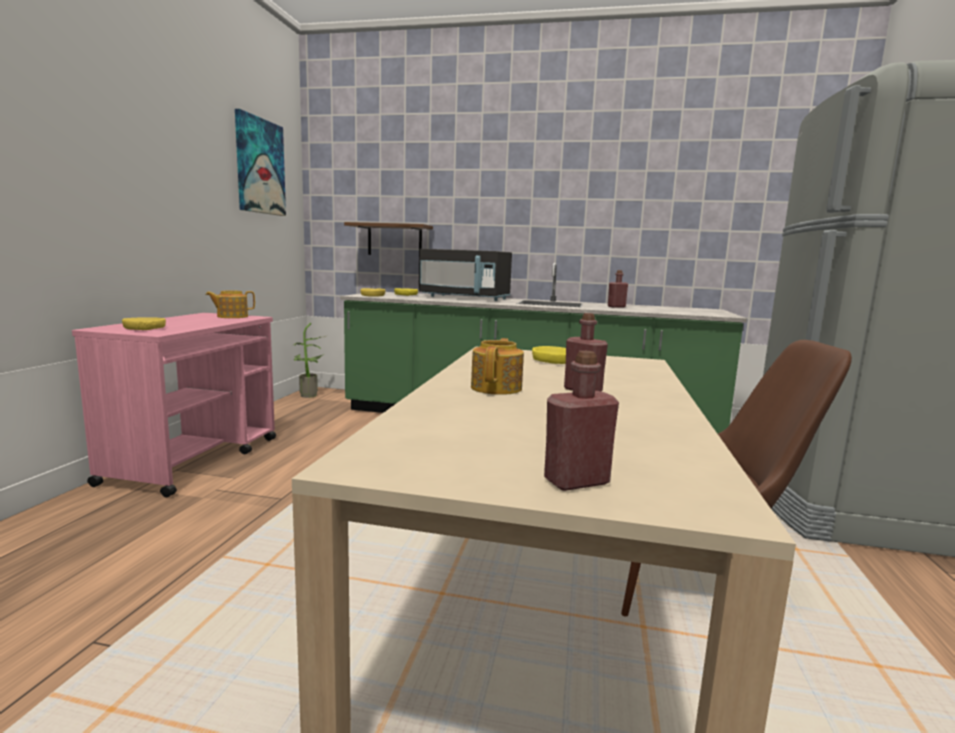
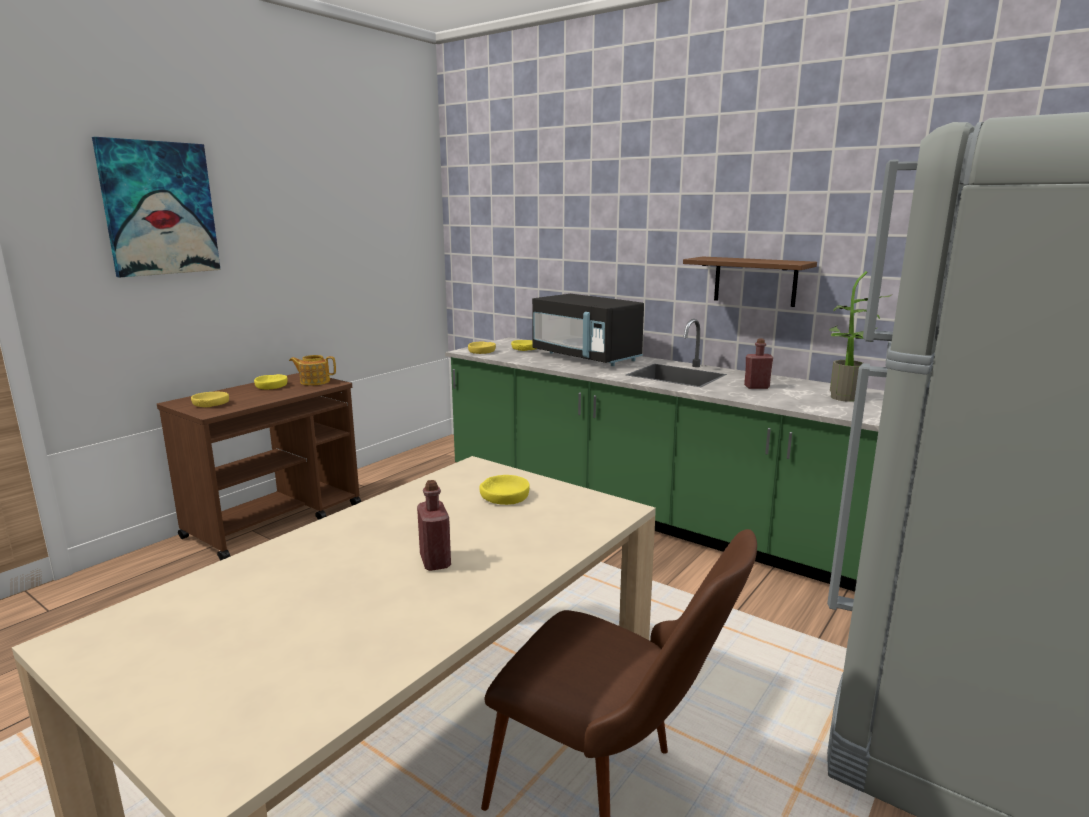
camera: 25 degrees right, 5 degrees up
pink cart [72,313,276,497] -> brown cart [157,373,361,560]
picture [235,109,286,216] -> picture moved to [92,137,221,277]
potted plant [293,323,328,398] -> potted plant moved to [829,271,893,402]
brown shelf [344,222,433,255] -> brown shelf moved to [683,257,817,307]
teapot [471,338,524,395] -> none
red bottle [544,351,619,491] -> none
none -> yellow bowl [254,374,288,389]

